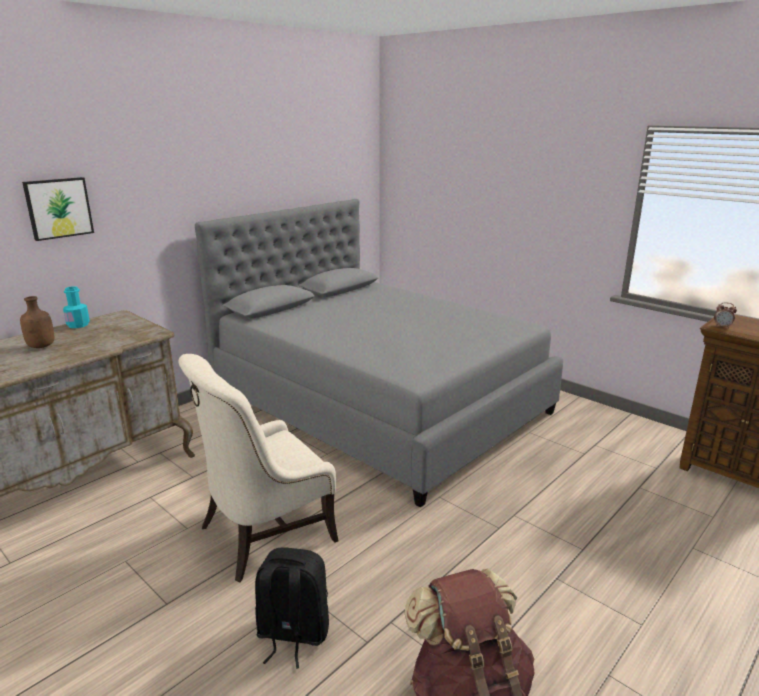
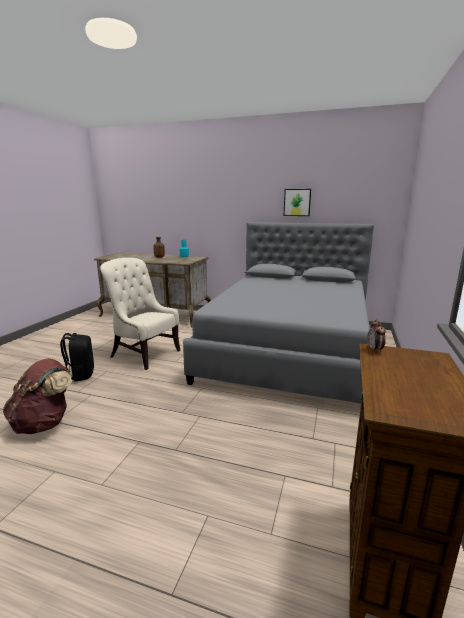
camera: 65 degrees right, 5 degrees down
picture [22,177,94,241] -> picture moved to [284,189,311,216]

